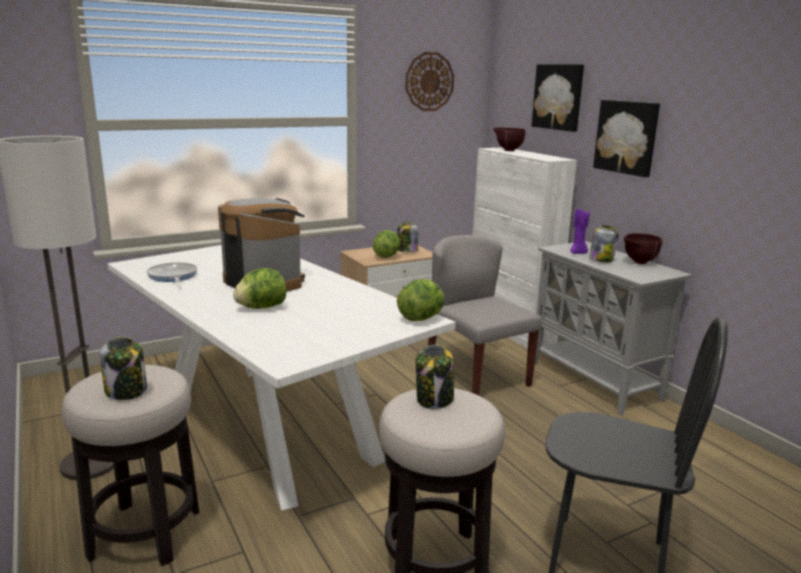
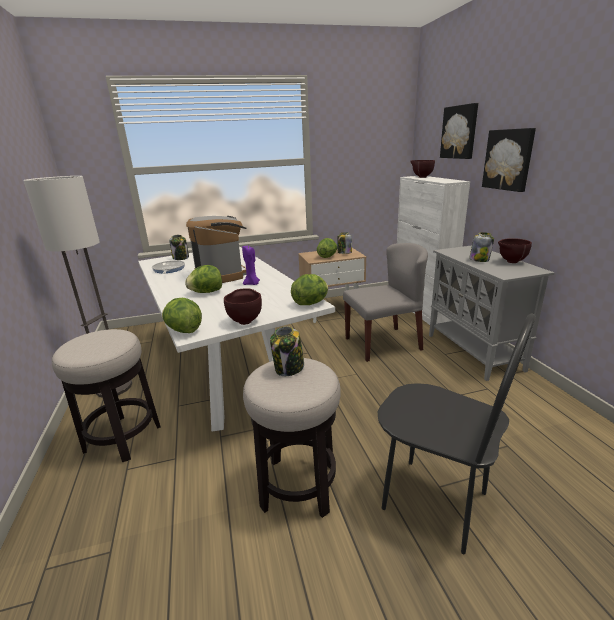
camera: 15 degrees right, 5 degrees up
jar [100,337,147,400] -> jar moved to [169,235,189,260]
wall clock [405,52,454,111] -> none
grey chair [428,235,542,395] -> grey chair turned 90 degrees clockwise [343,243,428,362]
purple candle [570,209,590,254] -> purple candle moved to [242,246,260,285]
none -> lettuce [162,298,202,333]
none -> brown bowl [224,288,262,325]

